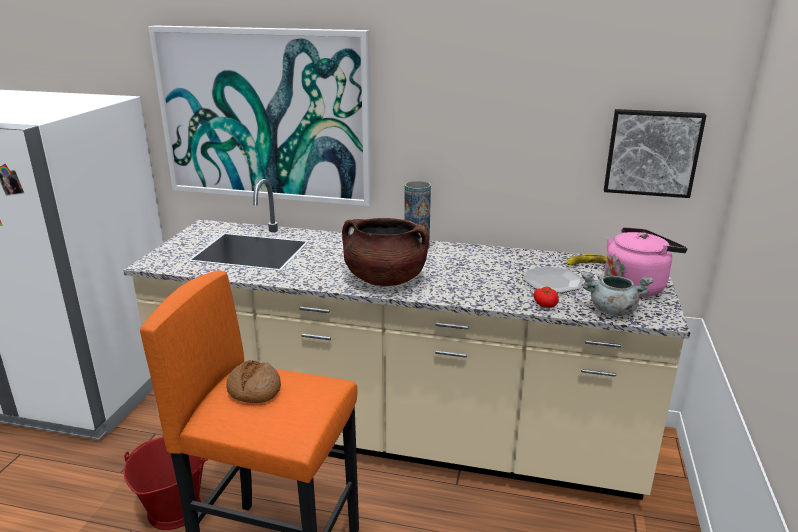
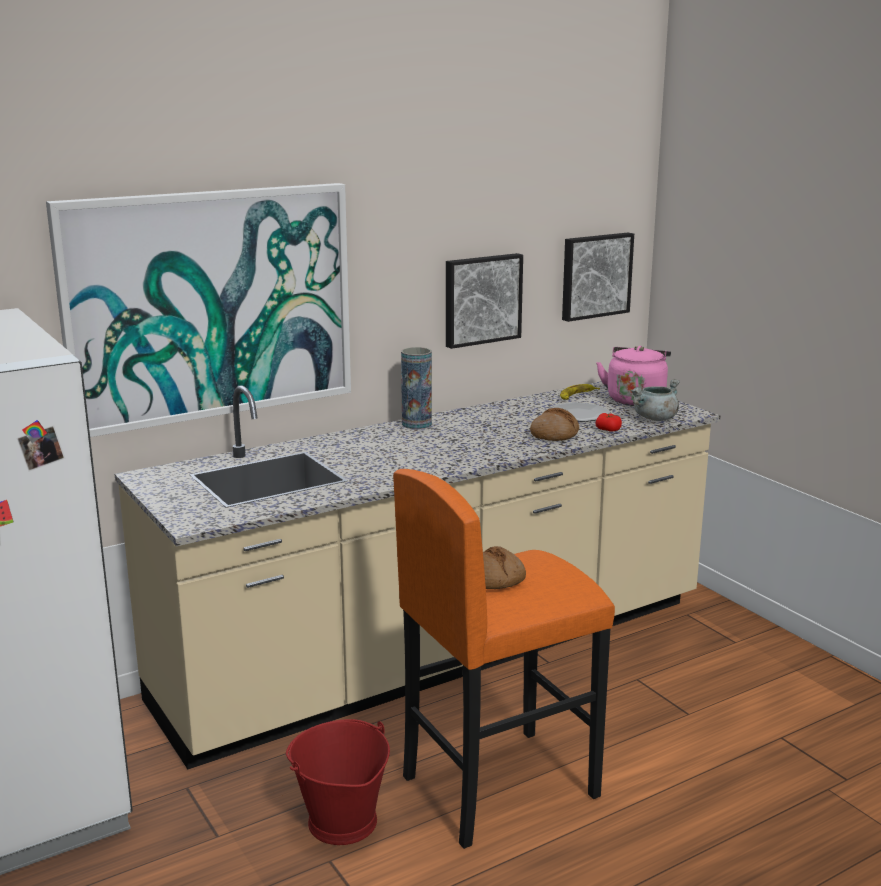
camera: 45 degrees left, 5 degrees down
brown cooking pot [342,218,429,286] -> none
none -> picture [446,253,523,349]
none -> bread [530,408,579,441]

